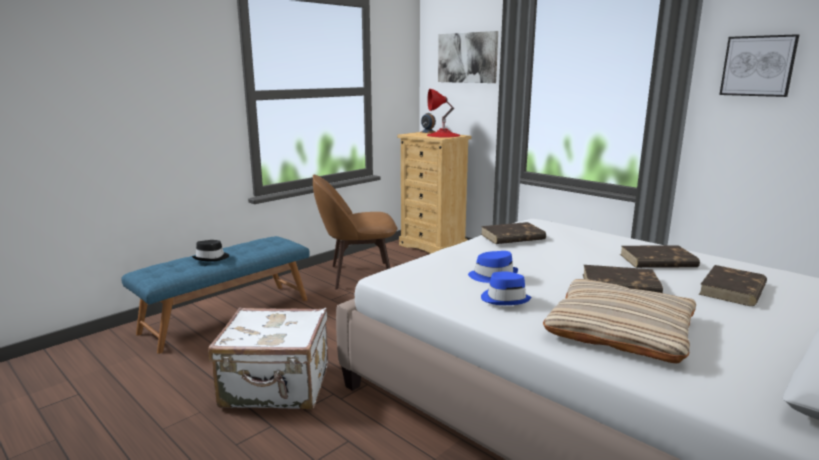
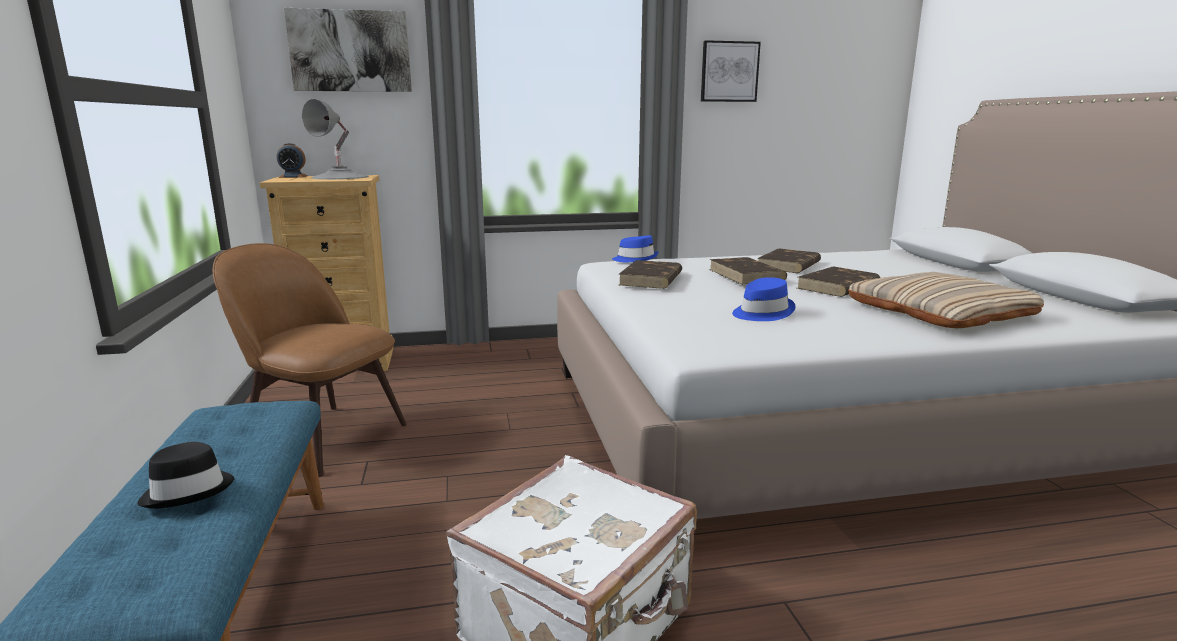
camera: 55 degrees left, 0 degrees up
brown chair [313,175,397,290] -> brown chair turned 90 degrees clockwise [213,243,407,477]
red table lamp [427,89,460,138] -> grey table lamp [302,98,369,180]
blue hat [481,271,531,305] -> blue hat moved to [612,235,659,262]
brown book [699,265,767,306] -> brown book moved to [709,257,787,285]

